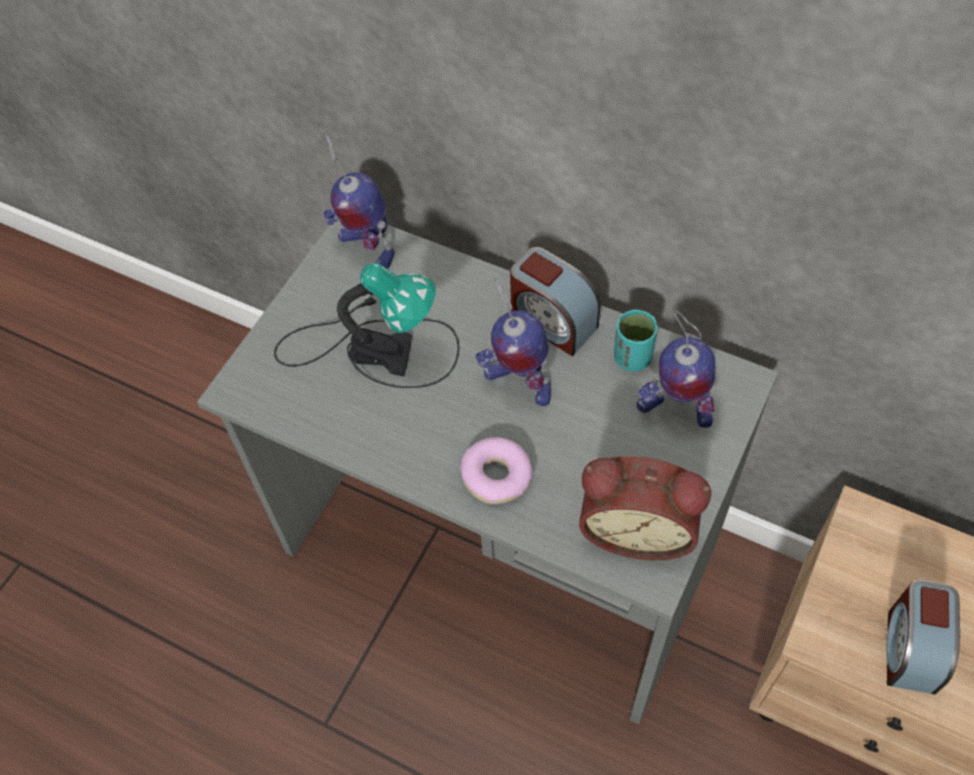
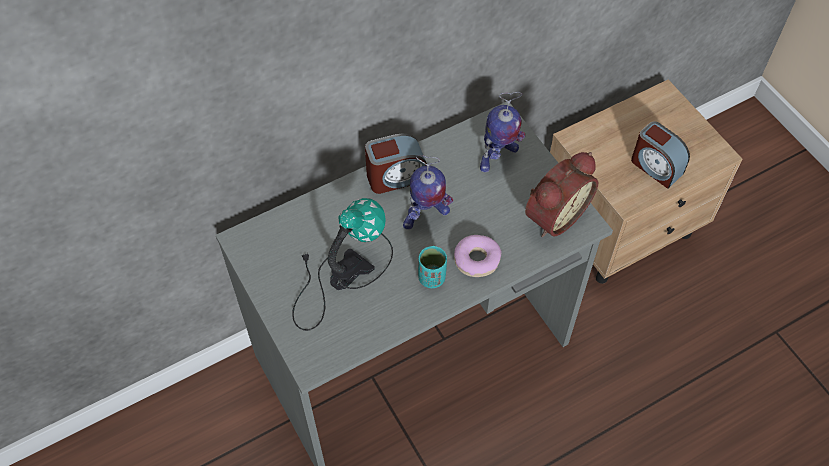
camera: 60 degrees left, 0 degrees up
toy robot [323,133,395,269] -> none
turquoise cup [614,310,658,371] -> turquoise cup moved to [418,246,447,288]

